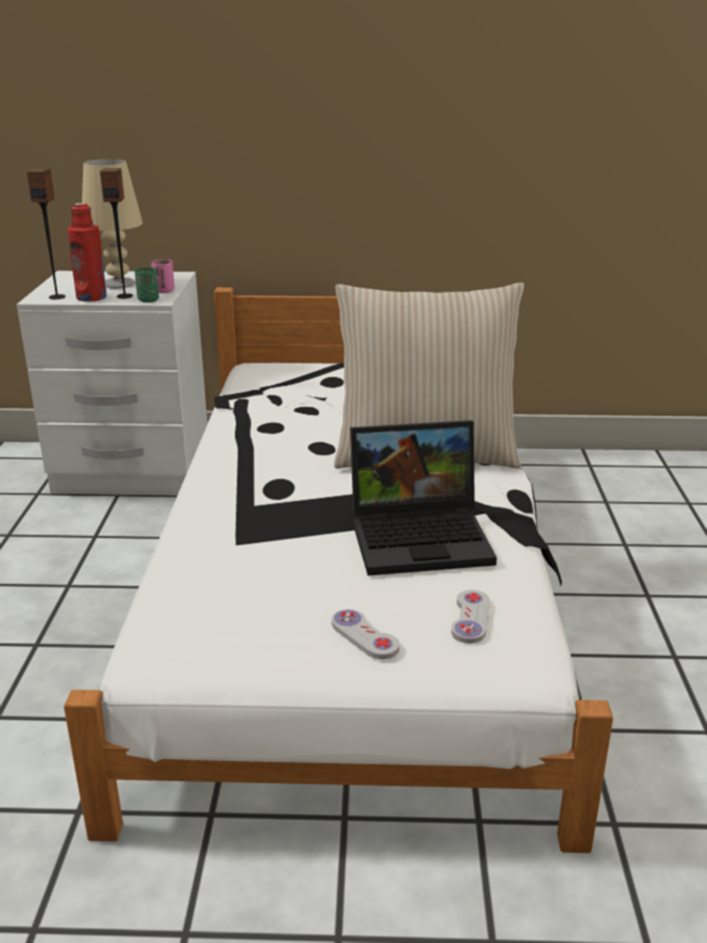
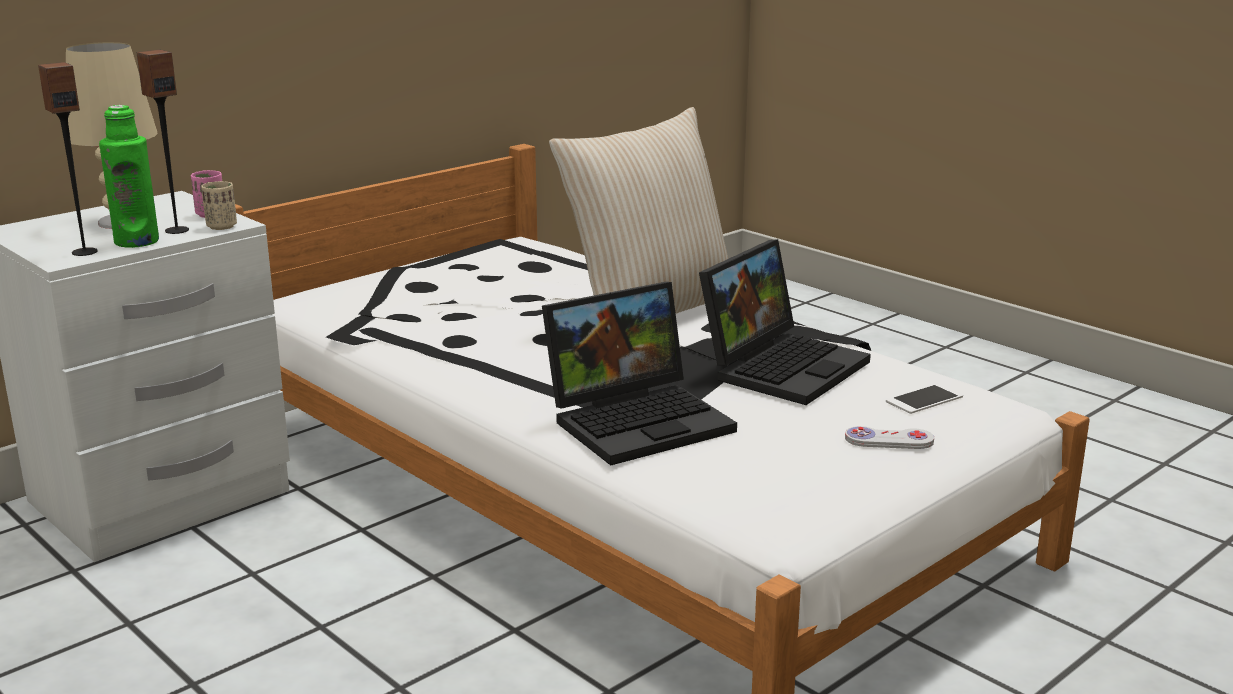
camera: 45 degrees left, 5 degrees down
red bottle [67,203,107,302] -> green bottle [99,105,159,248]
green cup [135,268,159,303] -> beige cup [201,181,237,230]
white game controller [451,590,490,643] -> phone [886,384,963,414]
none -> laptop [542,282,737,465]

